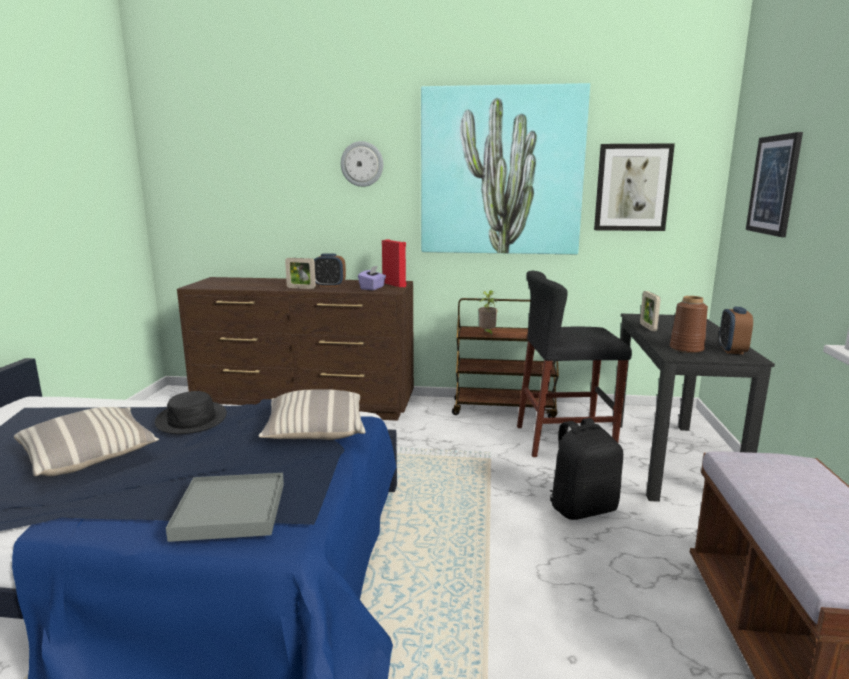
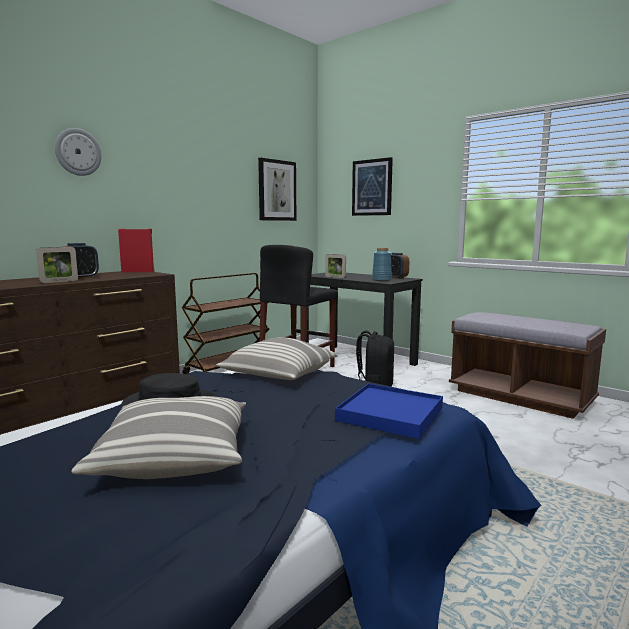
camera: 55 degrees left, 5 degrees down
grey tray [166,473,284,542] -> blue tray [335,384,443,439]
purple tissue box [358,266,386,290] -> none
picture [421,83,590,255] -> none
potted plant [478,290,498,336] -> none
brown vase [670,296,708,353] -> blue vase [372,248,392,281]

